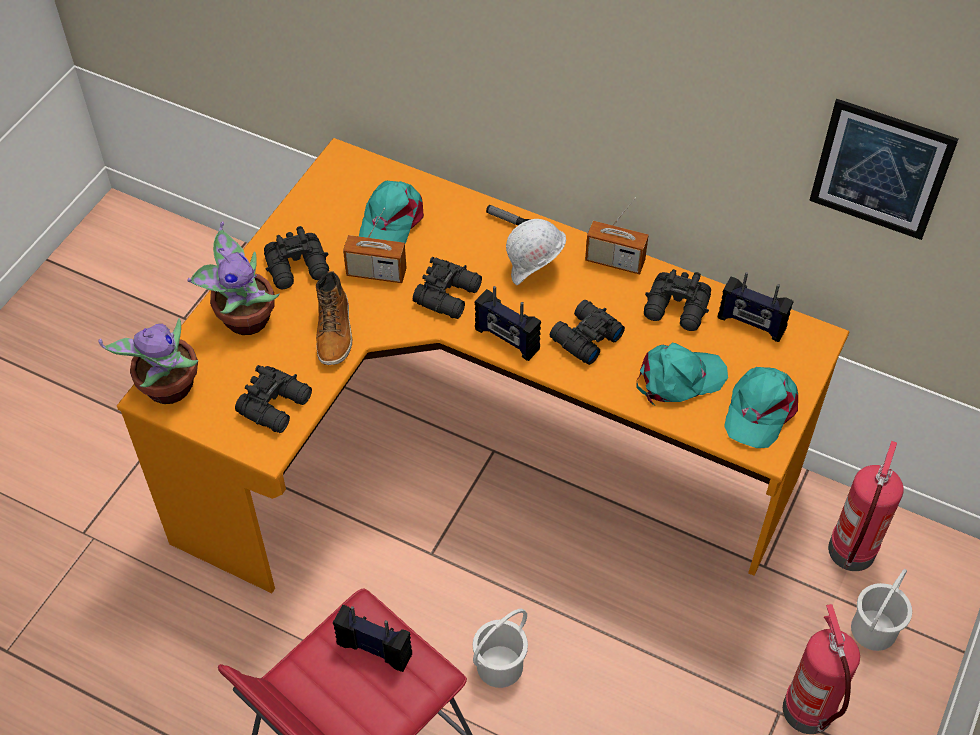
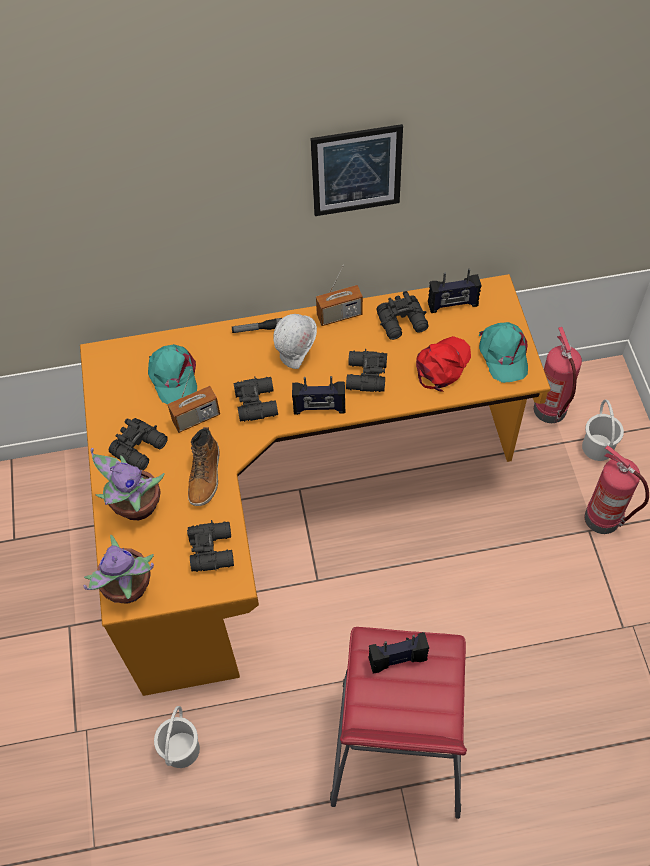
camera: 35 degrees left, 5 degrees up
boot [316,271,352,365] -> boot turned 45 degrees clockwise [188,427,220,506]
white bucket [473,609,528,688] -> white bucket moved to [154,706,200,768]
turquoise cap [637,343,728,405] -> red cap [416,336,471,392]
picture [809,99,958,240] -> picture moved to [310,124,403,216]

